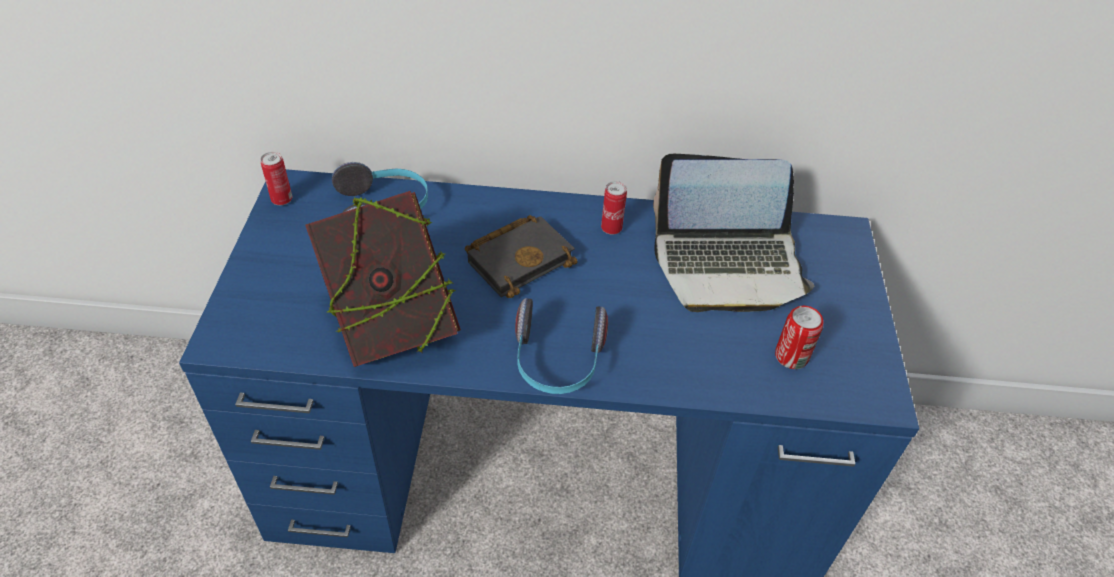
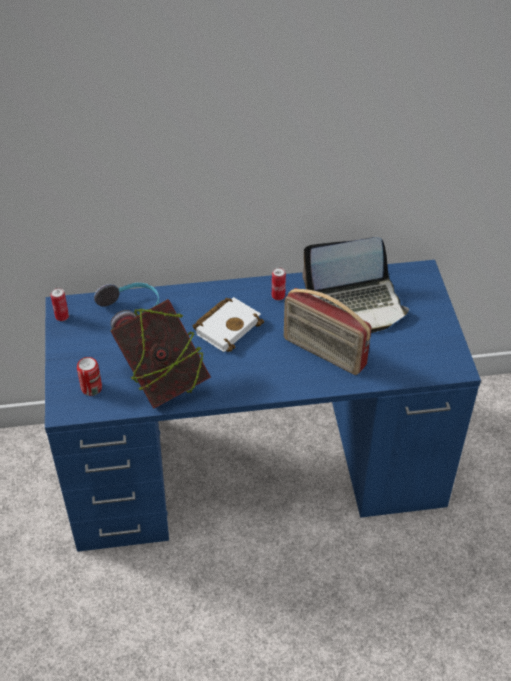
camera: 10 degrees left, 0 degrees up
black book [465,215,577,298] -> white book [193,297,264,352]
headphones [515,298,608,394] -> none
can [775,306,823,369] -> can moved to [77,357,102,396]
none -> radio [284,288,372,375]

